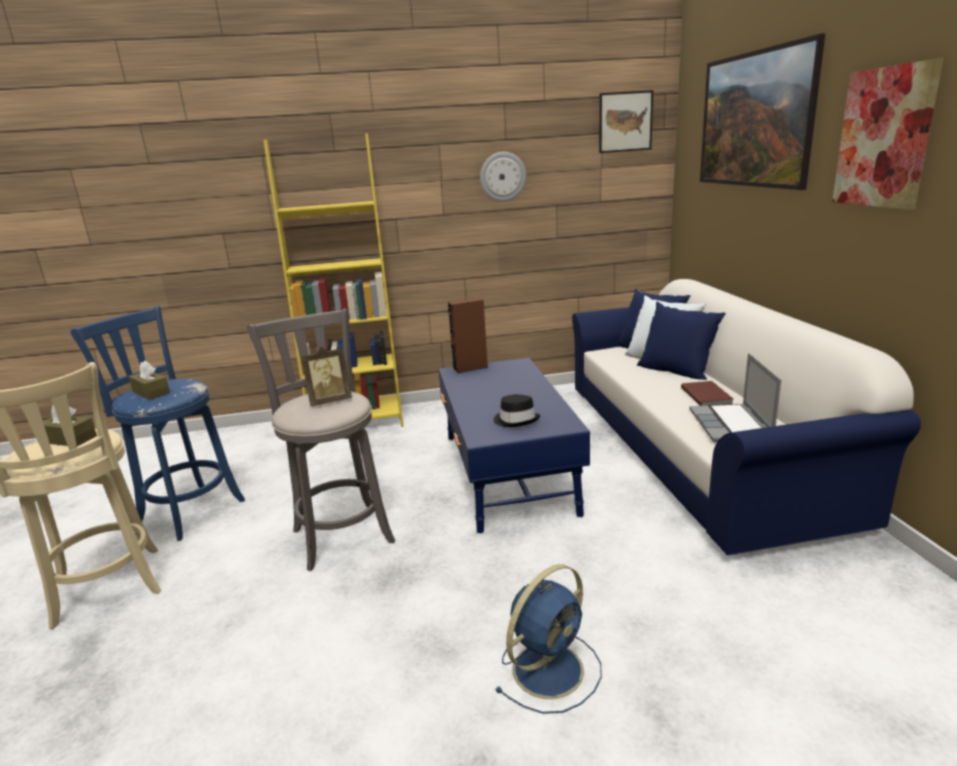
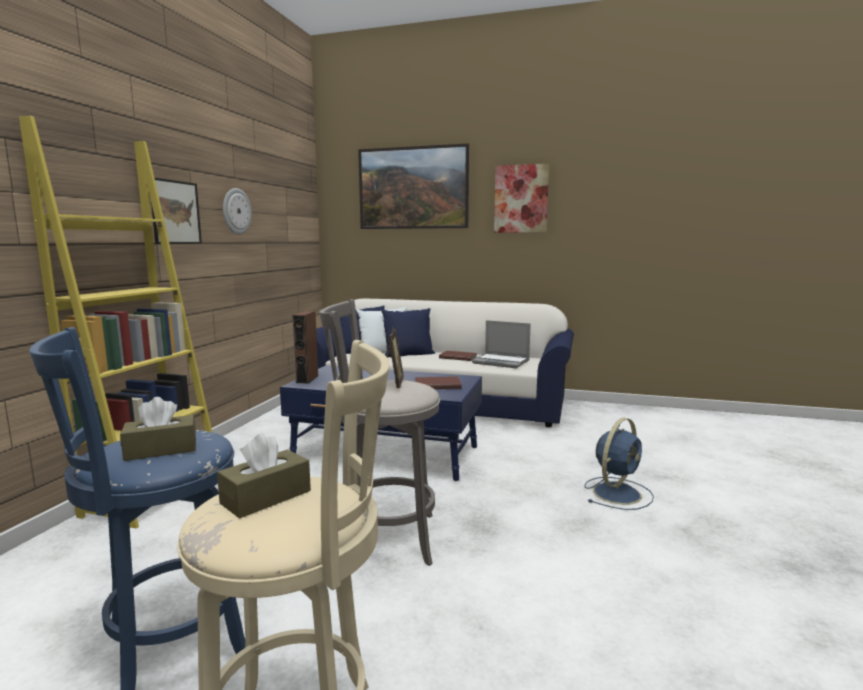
camera: 65 degrees left, 10 degrees down
black hat [494,394,540,427] -> brown book [415,376,462,389]
blue fan [495,564,602,714] -> blue fan turned 60 degrees clockwise [585,418,654,510]
picture [599,90,653,153] -> picture moved to [151,178,202,244]

